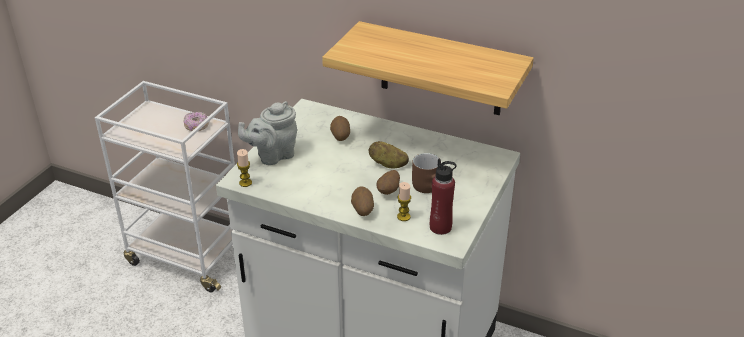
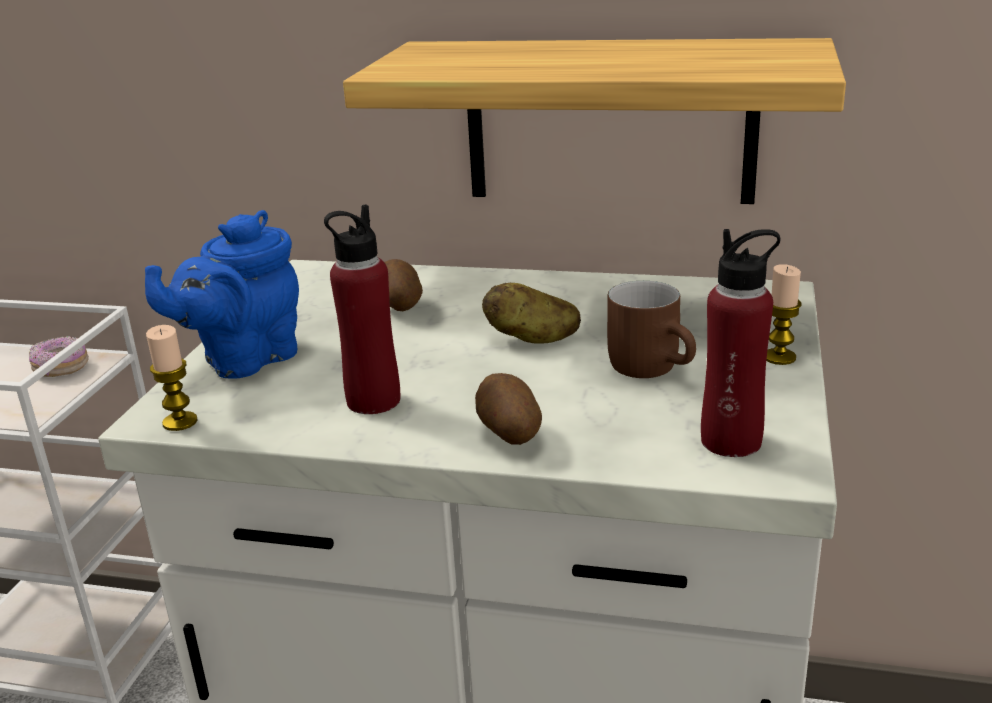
camera: 10 degrees left, 10 degrees down
grey teapot [238,101,297,165] -> blue teapot [145,210,299,379]
potato [376,170,400,195] -> none
candle [397,182,411,221] -> candle moved to [766,264,802,365]
none -> red bottle [324,204,400,414]

